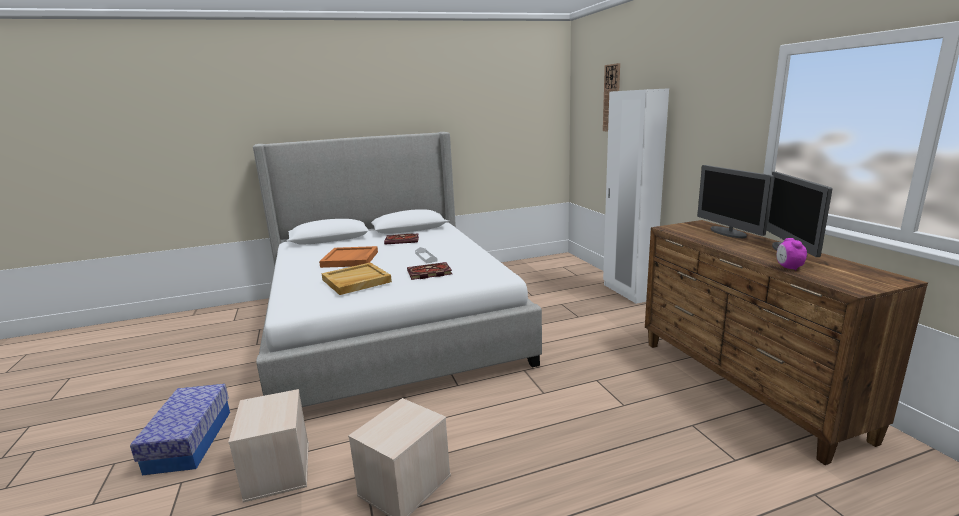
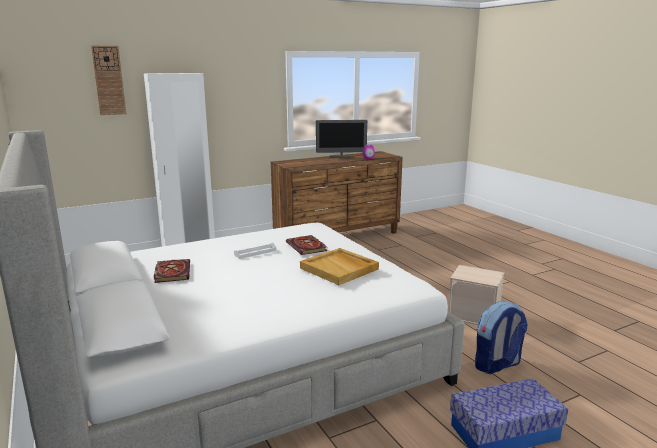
camera: 100 degrees left, 0 degrees up
beige storage box [228,389,309,502] -> backpack [475,302,528,374]
orange tray [319,246,378,268] -> none
monitor [697,165,774,238] -> none

